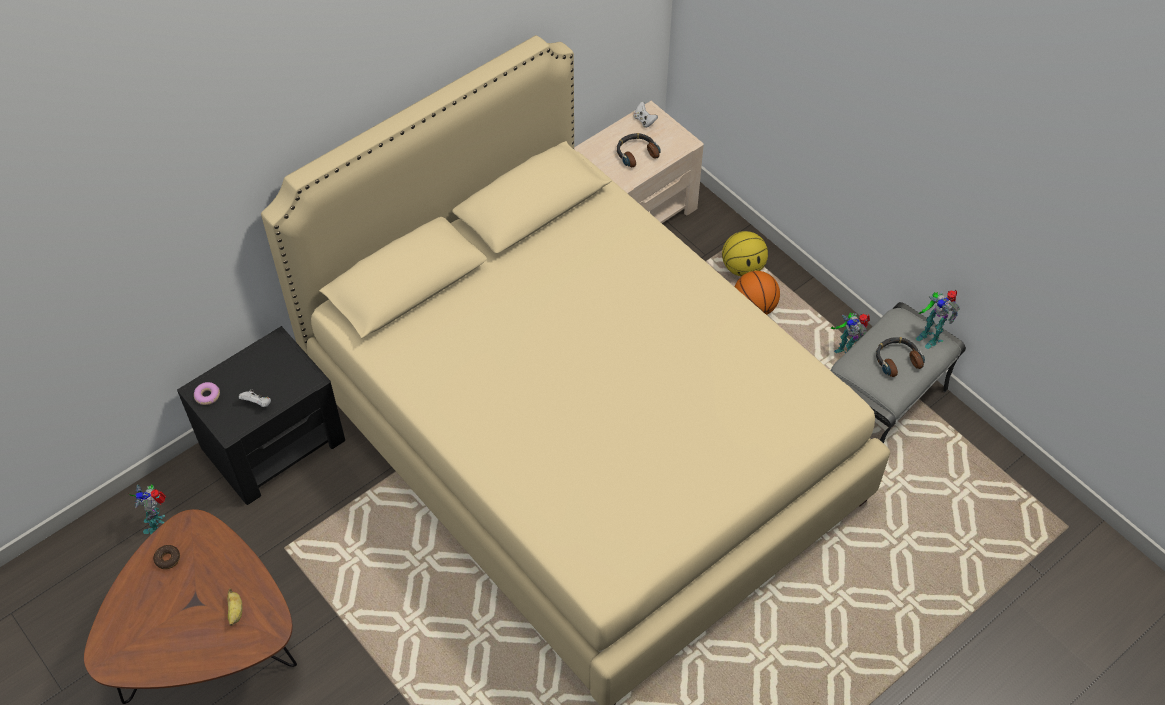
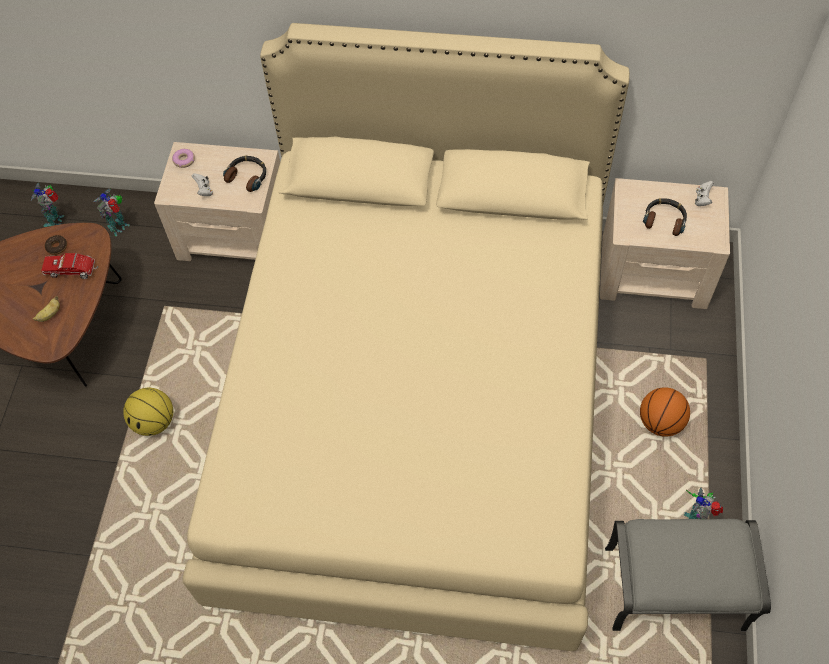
camera: 50 degrees right, 5 degrees up
black nightstand [177,326,345,505] -> beige nightstand [154,142,280,261]
basketball [722,231,768,276] -> basketball moved to [123,388,173,436]
headphones [876,337,925,377] -> headphones moved to [223,155,266,192]
toy robot [916,290,960,349] -> toy robot moved to [31,182,64,227]
none -> toy truck [41,253,98,279]

